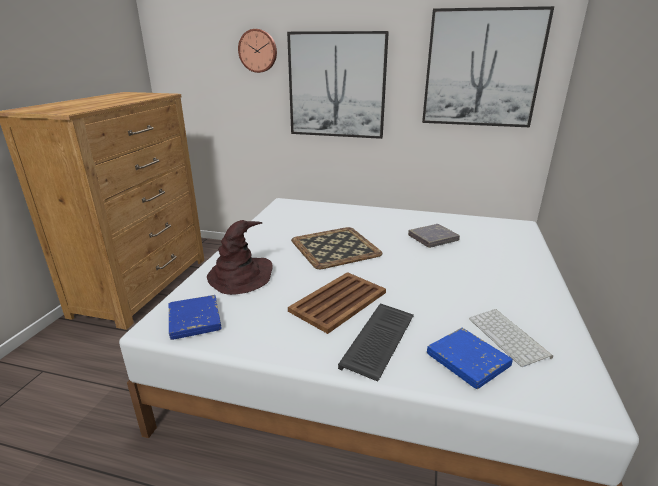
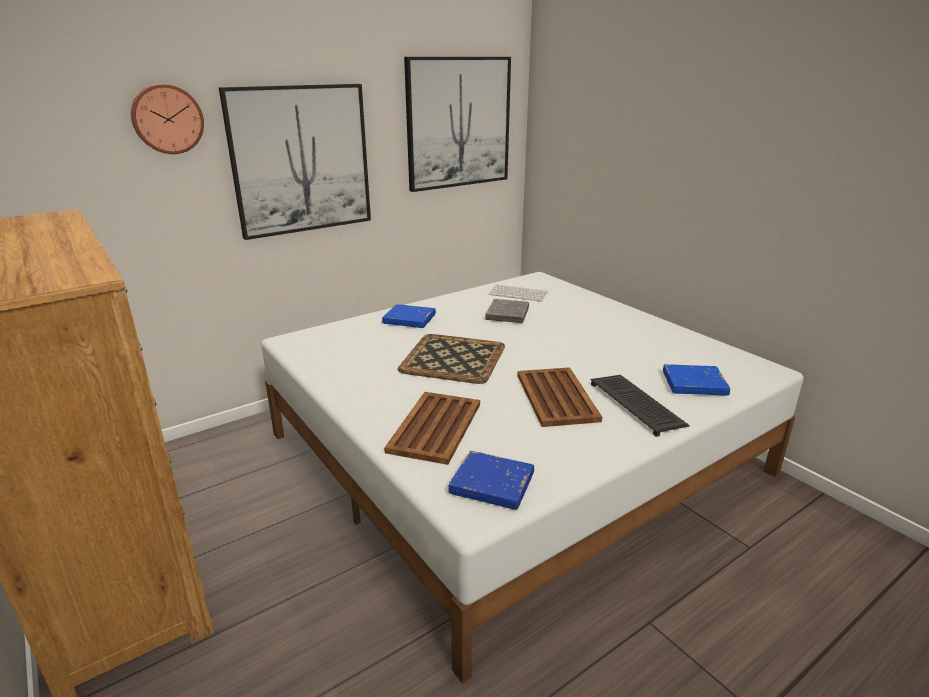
camera: 50 degrees left, 0 degrees up
brown hat [207,220,273,295] -> brown tray [384,392,480,465]
keyboard [469,309,553,367] -> keyboard moved to [489,284,547,302]
none -> blue book [382,304,436,328]

